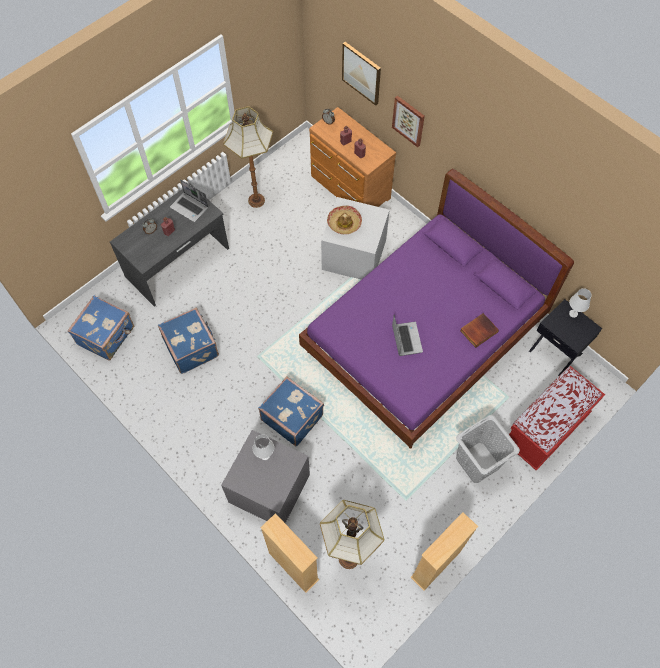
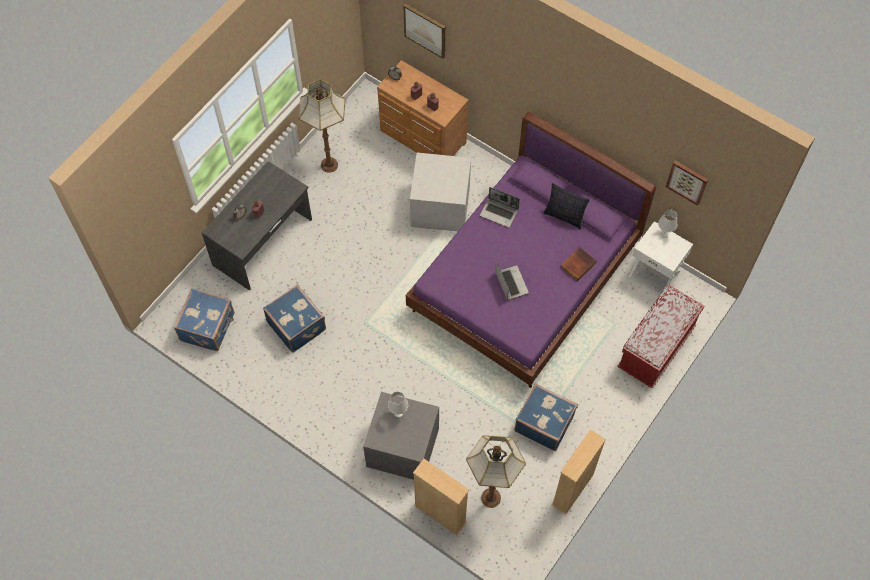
camera: 10 degrees left, 0 degrees up
laptop [170,179,209,222] -> laptop moved to [480,187,520,228]
blue suitcase [258,376,324,446] -> blue suitcase moved to [514,384,578,451]
hat [327,206,362,234] -> none
picture [392,96,425,147] -> picture moved to [666,160,708,206]
grey laundry basket [456,415,520,483] -> none
black nightstand [529,299,602,376] -> white nightstand [629,221,693,292]
none -> pillow [543,183,590,229]

